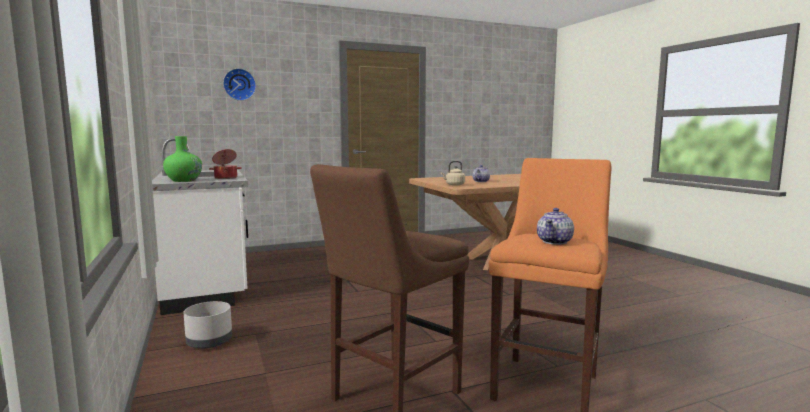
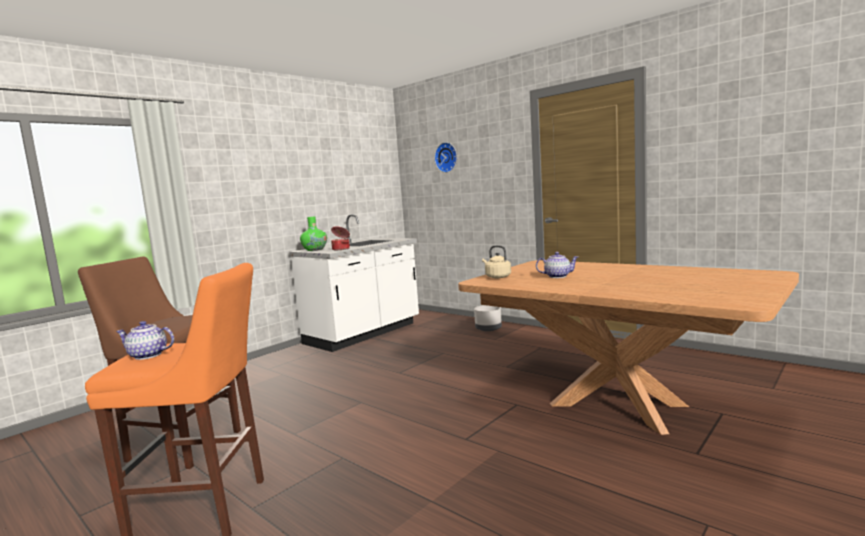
camera: 65 degrees right, 0 degrees up
grey planter [184,301,232,349] -> grey planter moved to [474,305,502,331]

